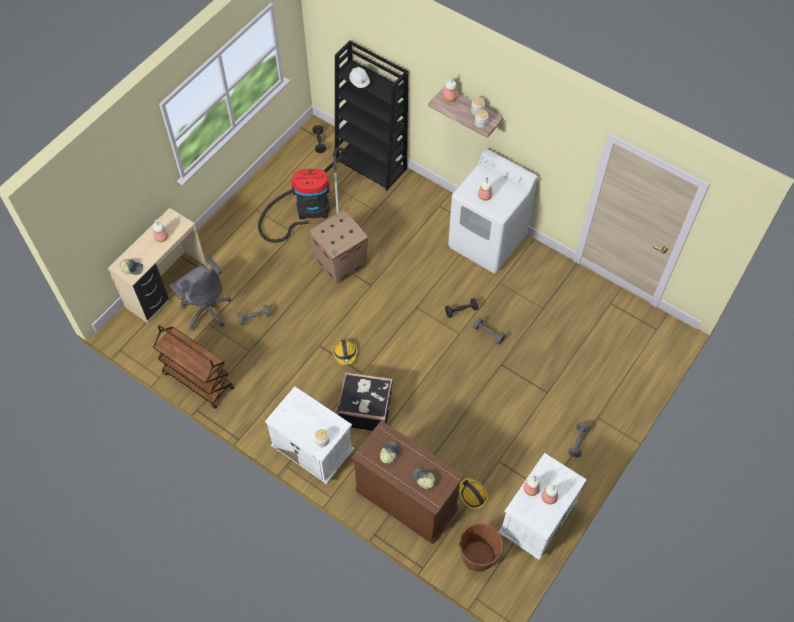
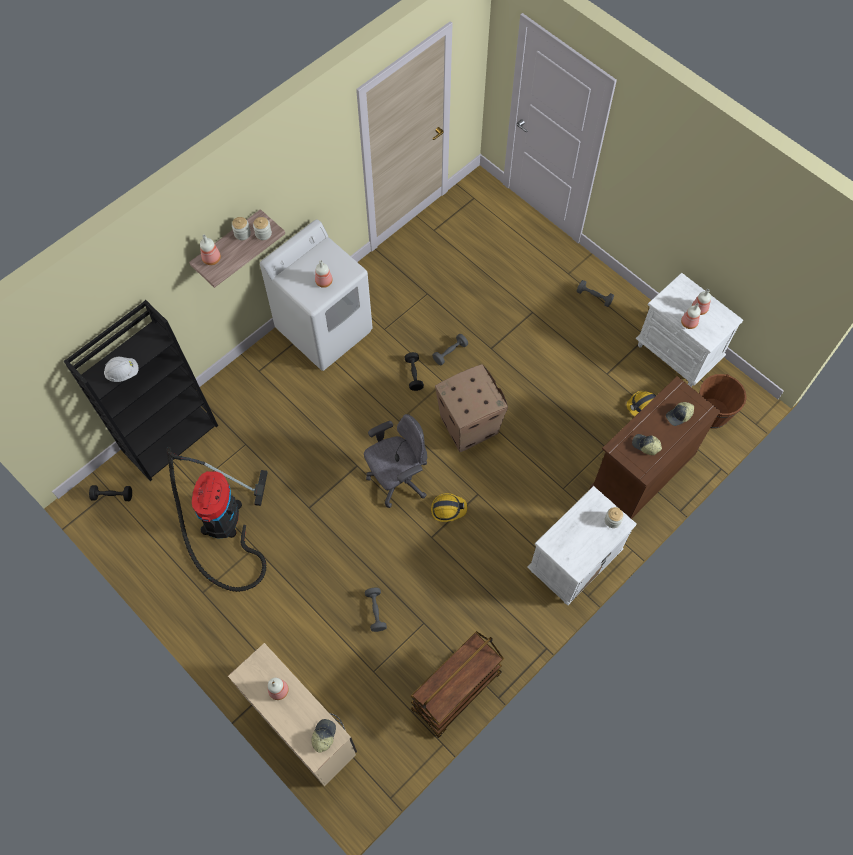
camera: 80 degrees left, 5 degrees up
grey office chair [169,258,231,331] -> grey office chair moved to [364,414,427,508]
cardboard box [308,210,368,284] -> cardboard box moved to [435,364,508,452]
black suitcase [337,372,393,431] -> none

